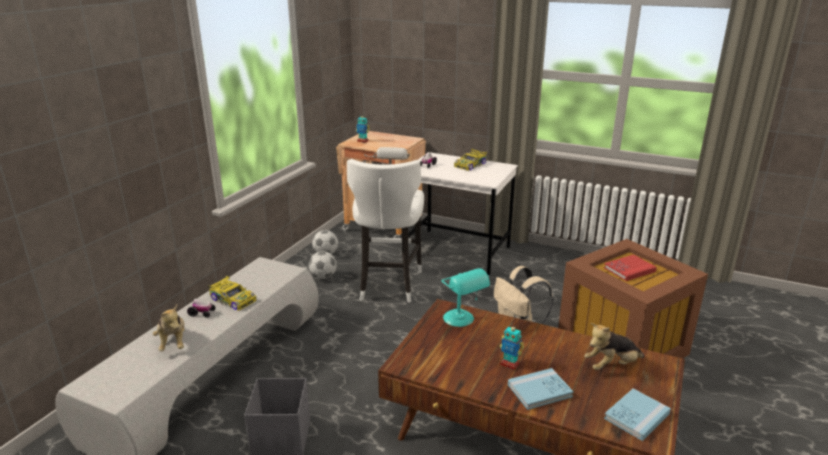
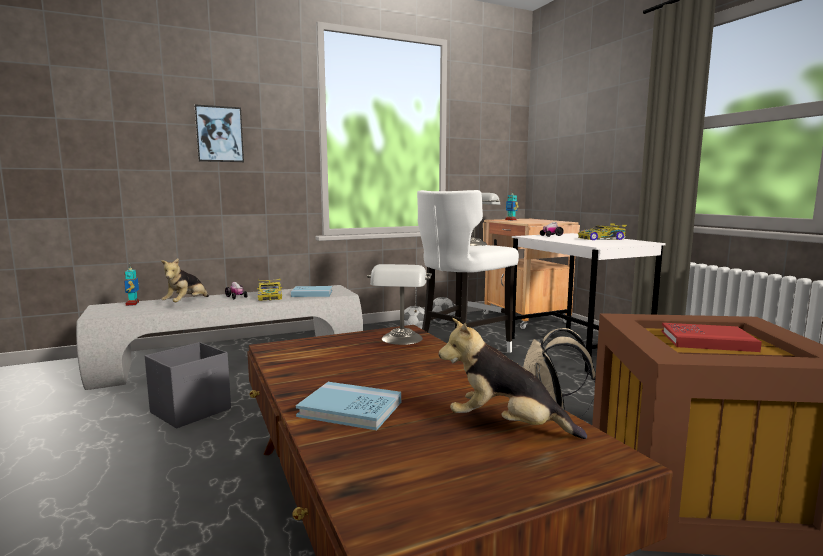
camera: 40 degrees right, 15 degrees down
turquoise table lamp [442,268,490,327] -> white table lamp [367,264,432,345]
toy robot [500,324,524,370] -> toy robot moved to [124,267,139,306]
blue book [604,389,671,441] -> blue book moved to [291,286,332,297]
none -> picture [195,105,244,162]

